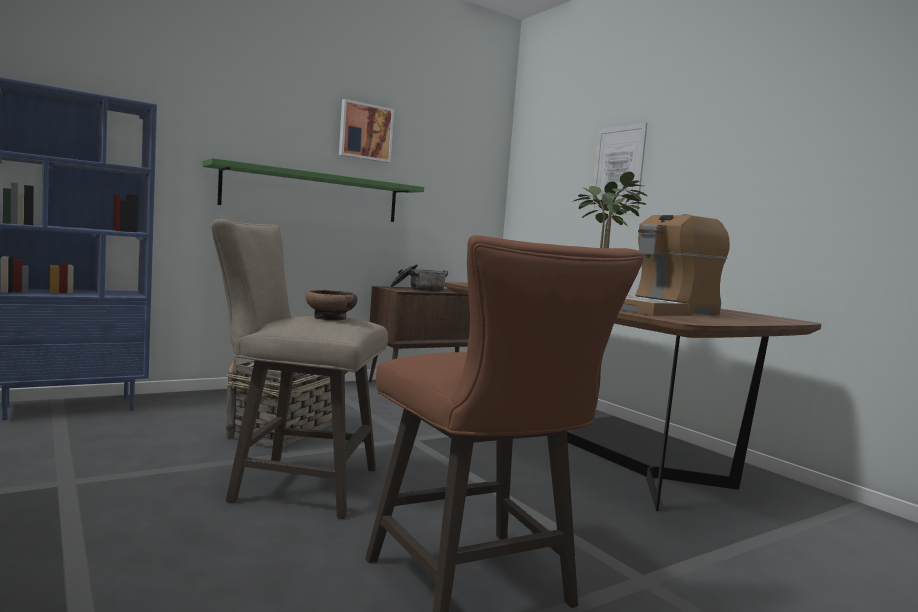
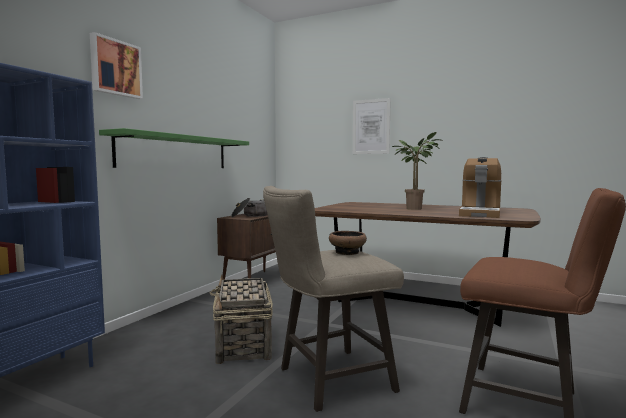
camera: 30 degrees left, 0 degrees up
picture [339,99,394,163] -> picture moved to [90,32,143,99]

